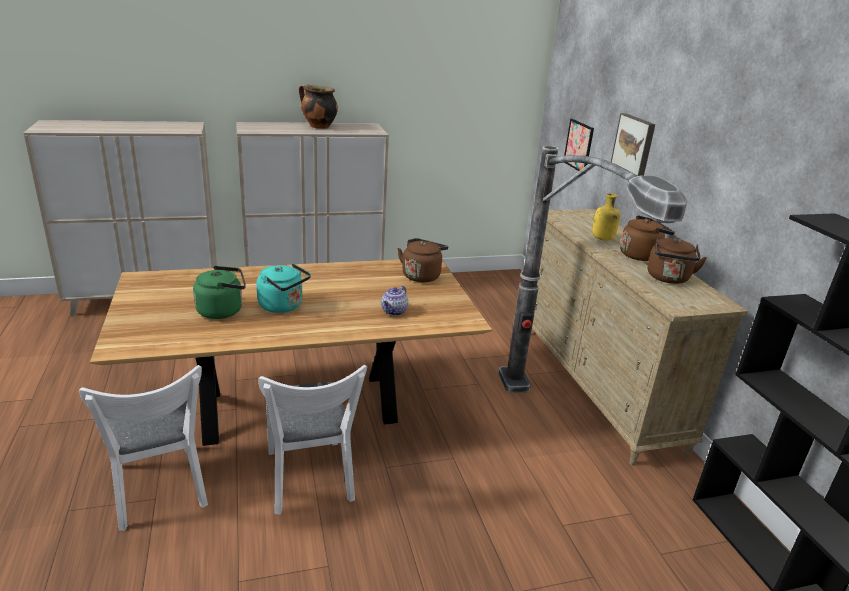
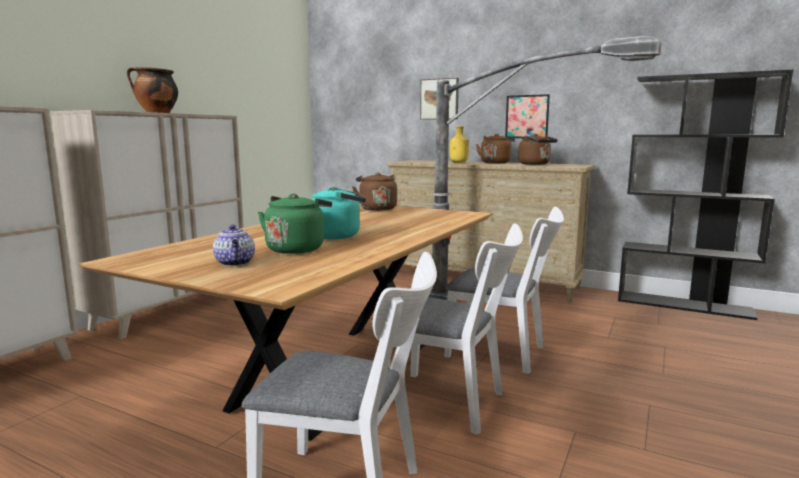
camera: 45 degrees left, 15 degrees down
teapot [381,286,408,316] -> teapot moved to [213,225,255,266]
picture [564,119,594,174] -> picture moved to [505,94,550,138]
none -> white chair [444,207,564,374]

